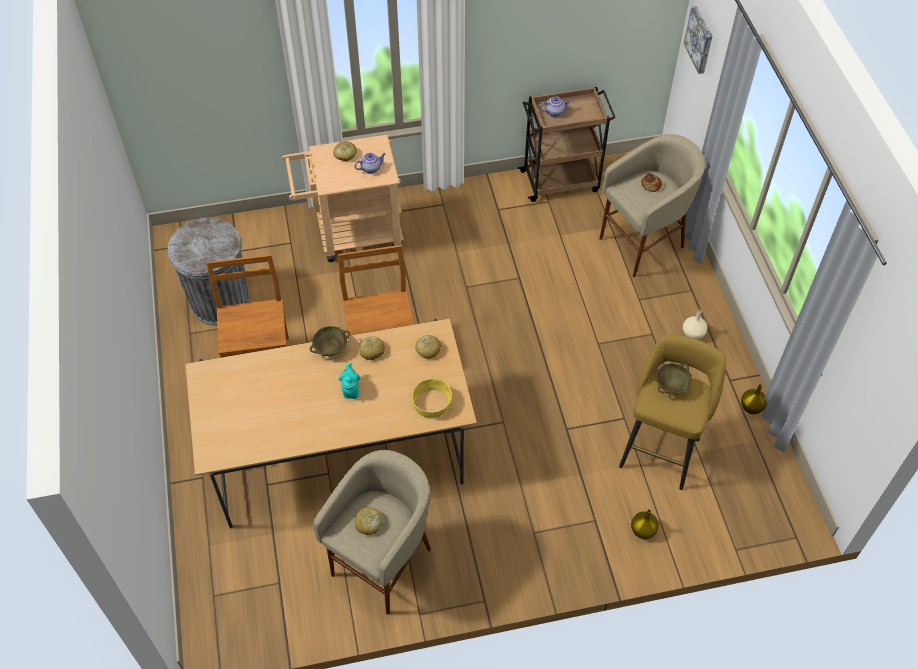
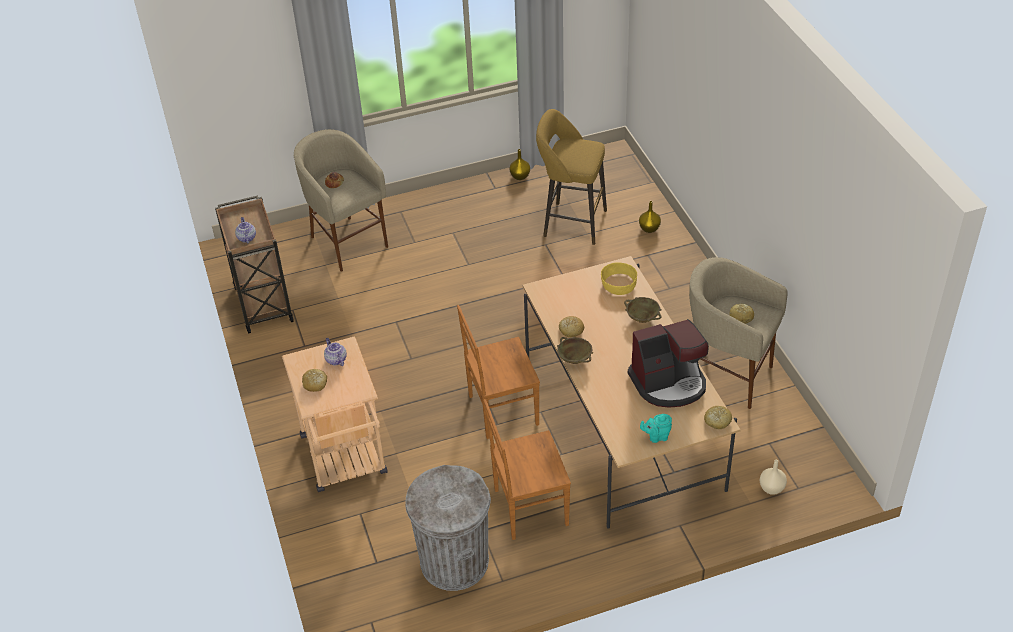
camera: 95 degrees left, 10 degrees down
turquoise teapot [339,363,360,399] -> turquoise teapot moved to [640,414,672,443]
bread [415,335,441,359] -> bread moved to [704,406,732,429]
beige bowl [655,363,692,395] -> beige bowl moved to [624,297,662,323]
beige vase [683,310,707,340] -> beige vase moved to [760,460,787,495]
picture [684,6,713,74] -> none
none -> coffee machine [628,319,709,408]

